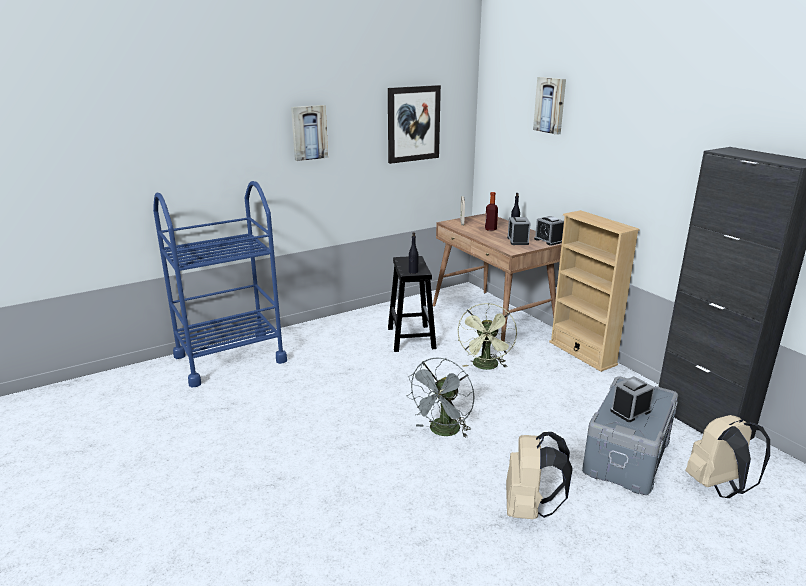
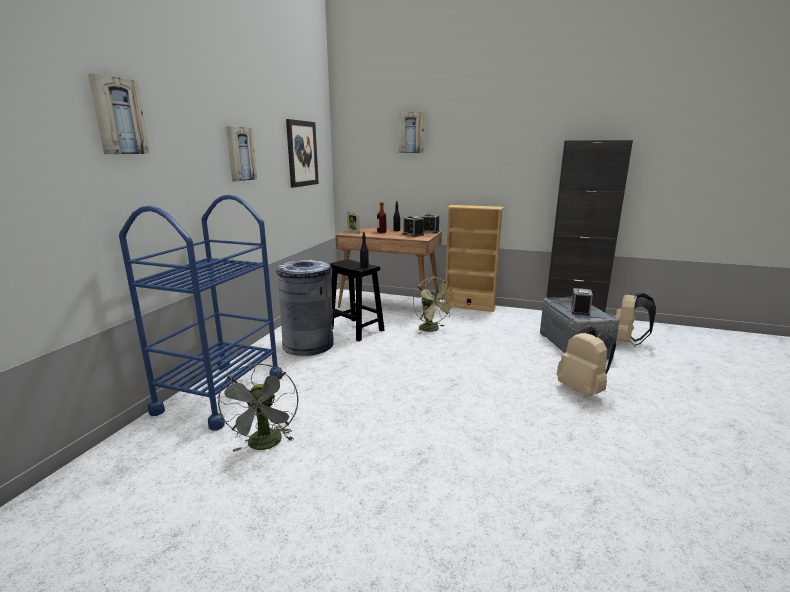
camera: 40 degrees left, 5 degrees down
grey fan [406,357,474,438] -> grey fan moved to [217,364,298,452]
none -> picture [88,73,149,154]
none -> grey trash can [276,260,334,356]

